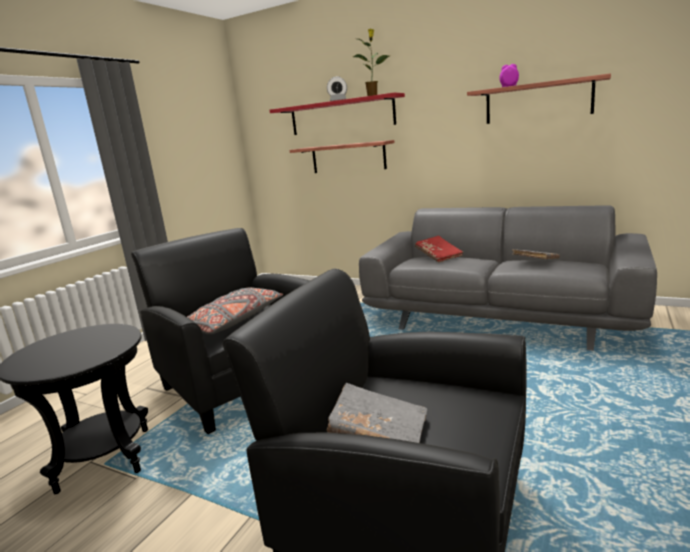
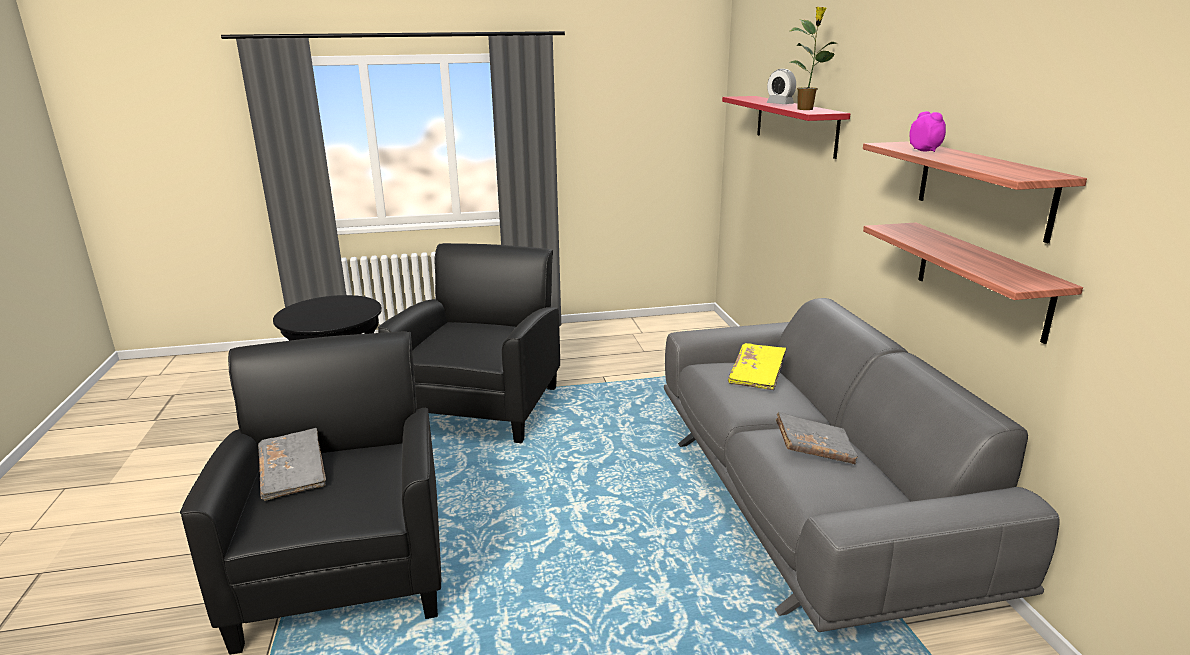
camera: 50 degrees right, 5 degrees up
grey pillow [187,287,283,335] -> none
shelf [289,140,395,173] -> shelf moved to [863,222,1083,344]
red book [415,236,463,263] -> yellow book [728,343,786,390]

